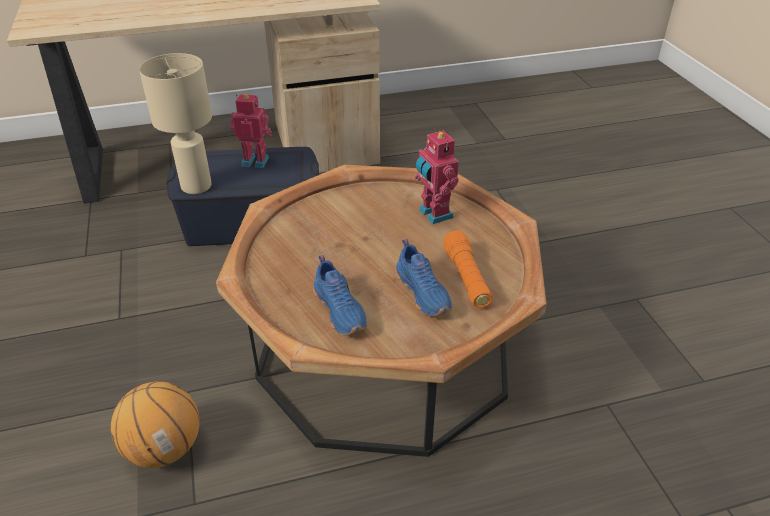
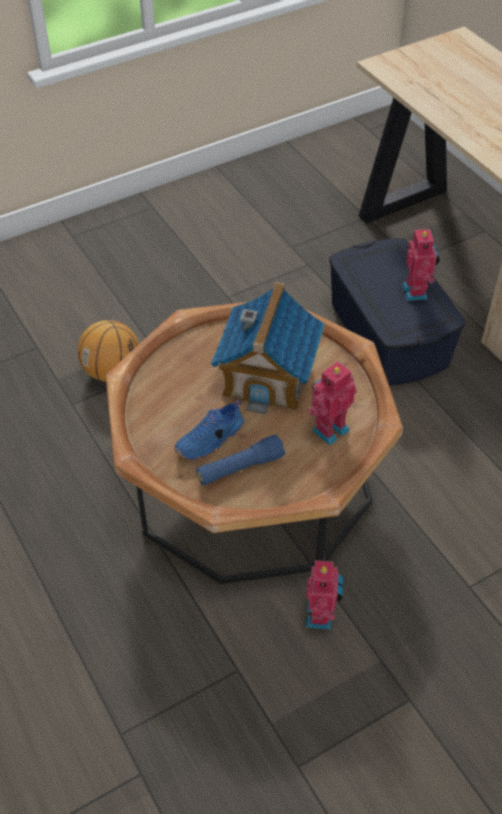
camera: 75 degrees right, 10 degrees up
beige table lamp [139,53,212,194] -> none
blue shoe [313,255,367,336] -> none
orange flashlight [443,230,492,308] -> blue flashlight [196,435,285,485]
none -> toy house [211,282,325,414]
none -> toy robot [306,558,343,630]

